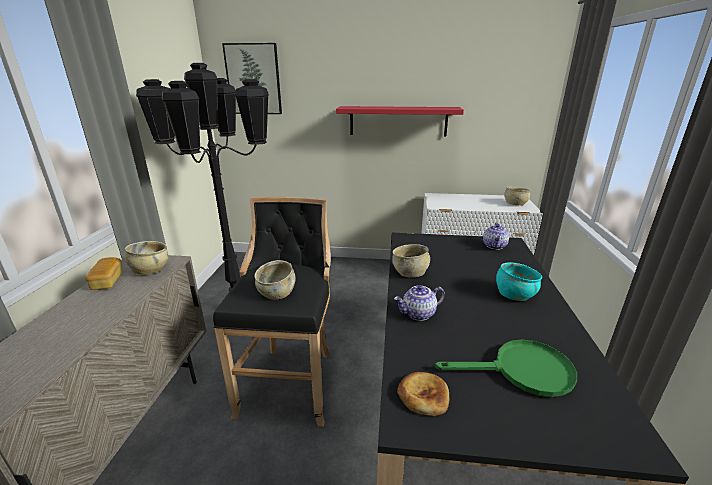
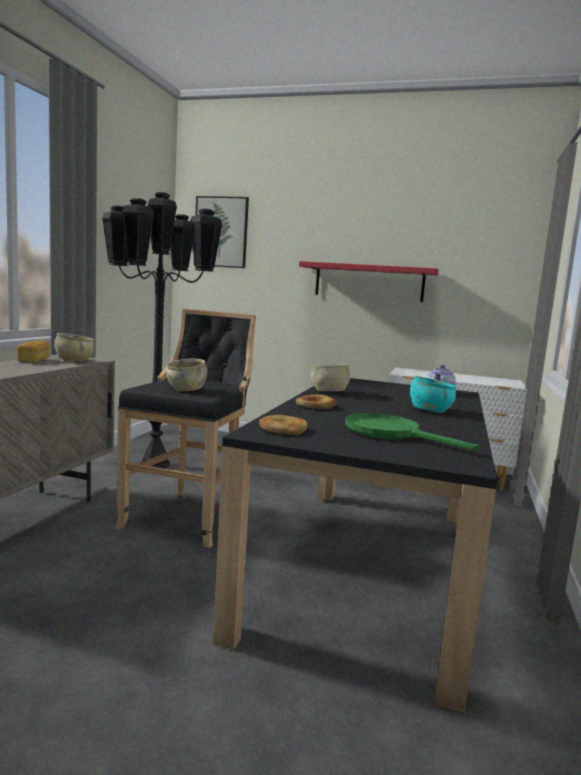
camera: 10 degrees right, 15 degrees down
teapot [394,285,445,321] -> bread [296,394,337,409]
green frying pan [435,340,577,397] -> green frying pan turned 150 degrees counterclockwise [345,413,479,451]
beige bowl [504,187,530,206] -> none

